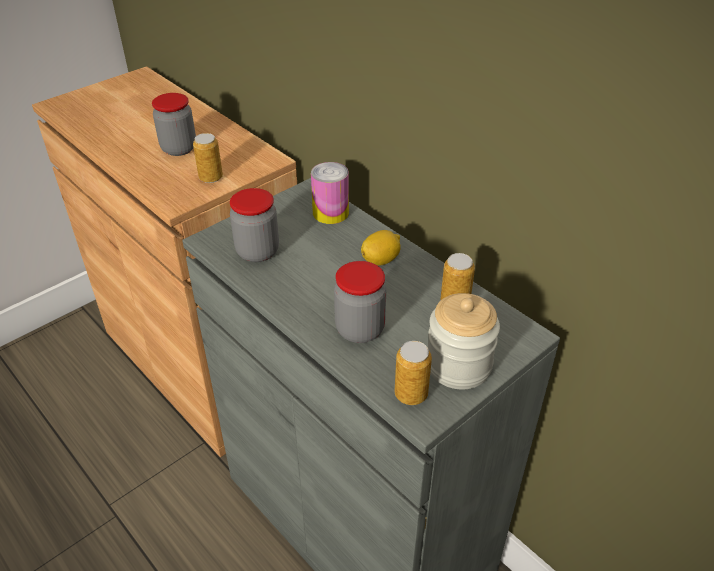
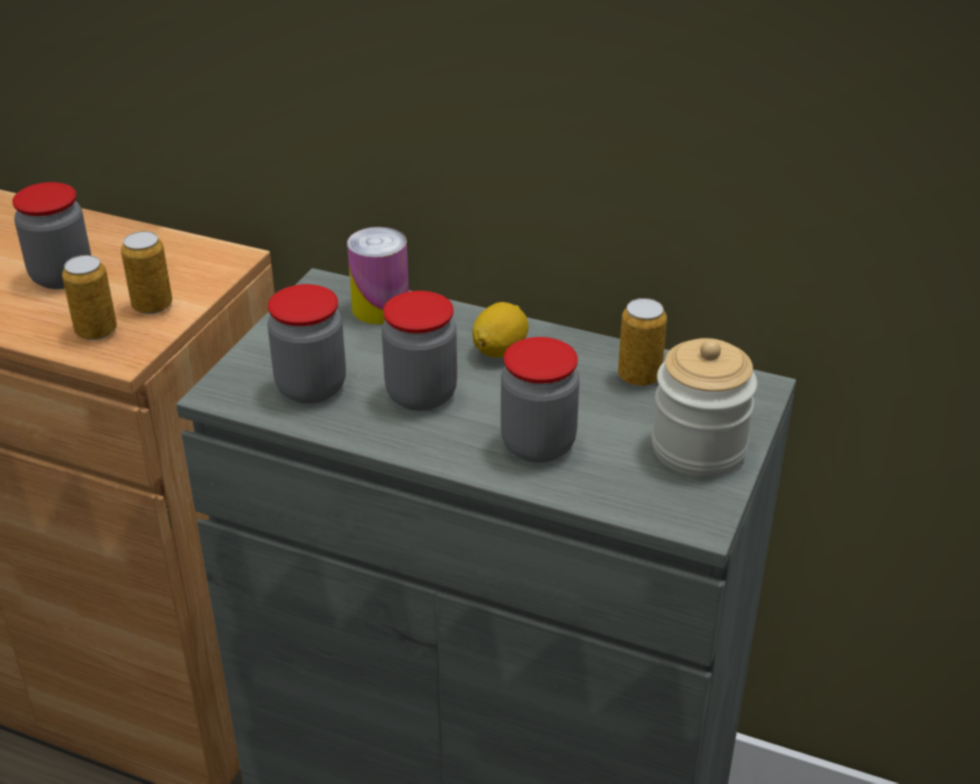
camera: 25 degrees left, 5 degrees down
can [395,341,432,405] -> can moved to [62,255,117,340]
none -> jar [382,291,457,411]

